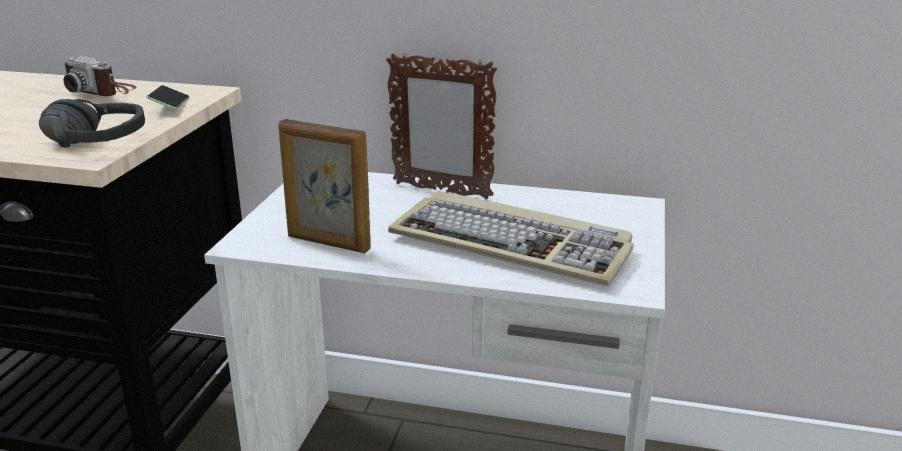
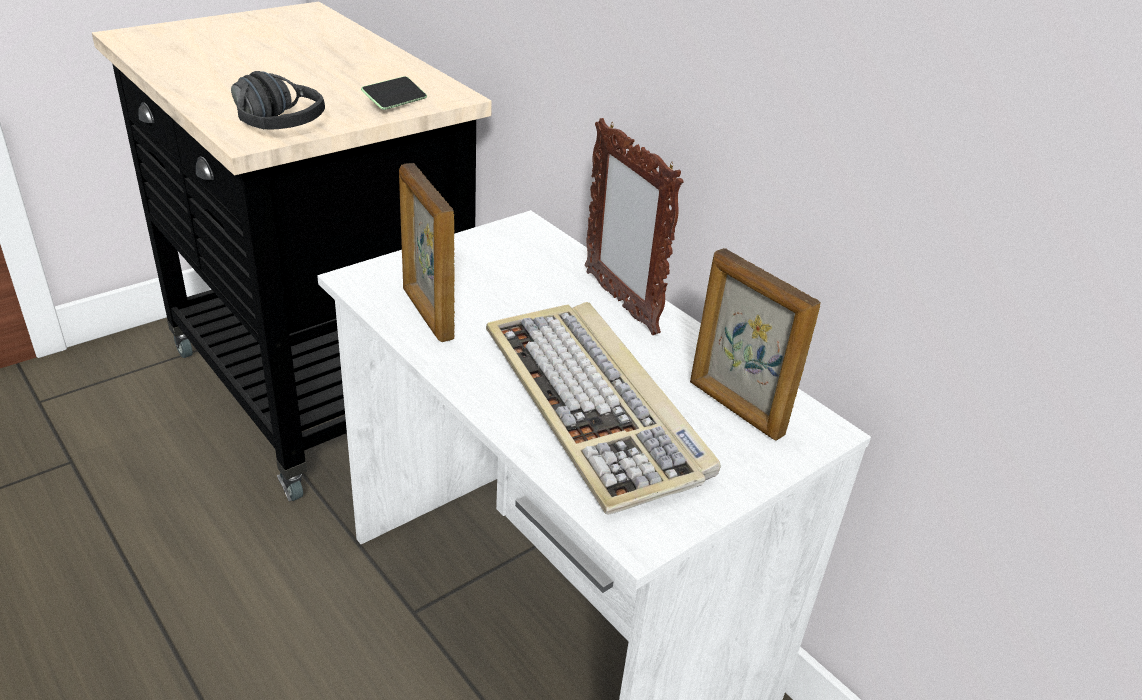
camera: 35 degrees right, 10 degrees up
camera [64,55,137,96] -> none
none -> picture frame [690,248,821,441]

